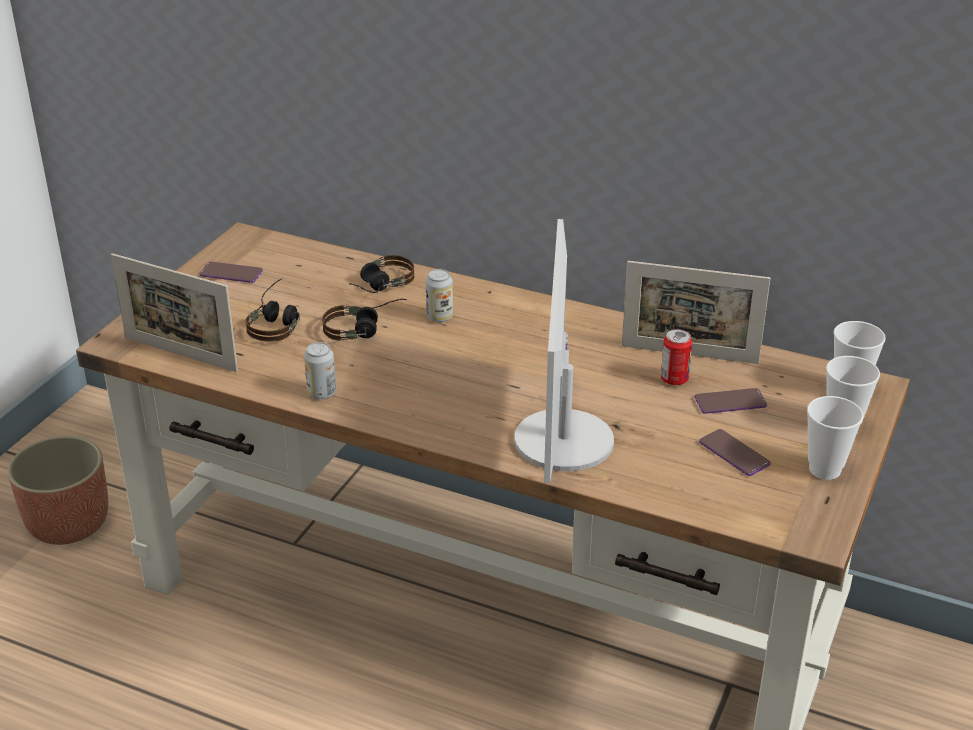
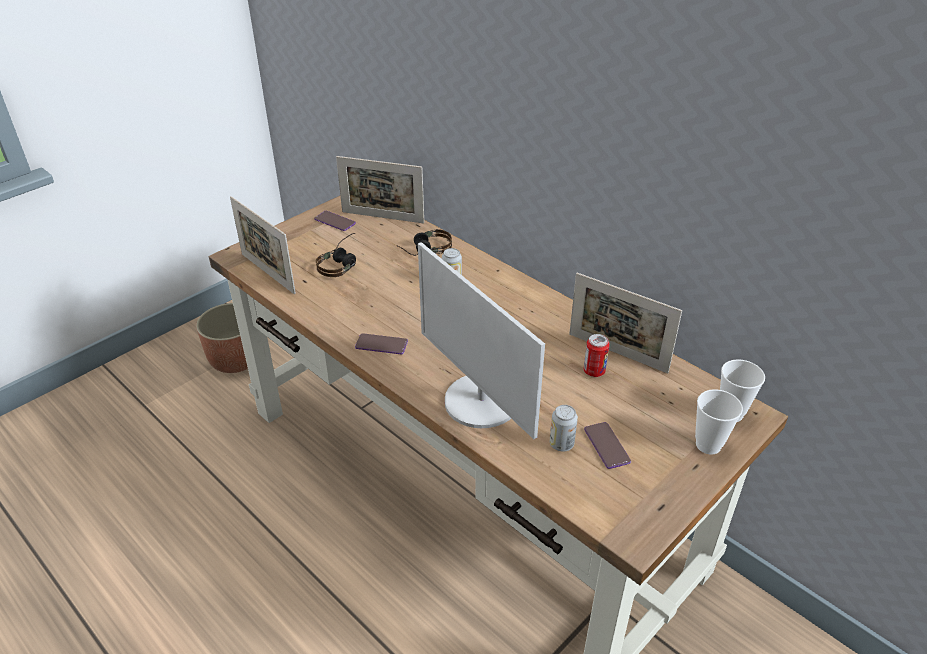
camera: 20 degrees right, 5 degrees up
can [304,342,336,400] -> can moved to [550,405,578,452]
headphones [322,299,407,341] -> none
monitor [515,219,614,483] -> monitor turned 60 degrees counterclockwise [418,242,545,439]
phone [695,388,767,414] -> phone moved to [355,333,408,354]
cup [807,396,863,480] -> none
none -> picture frame [336,156,424,223]

